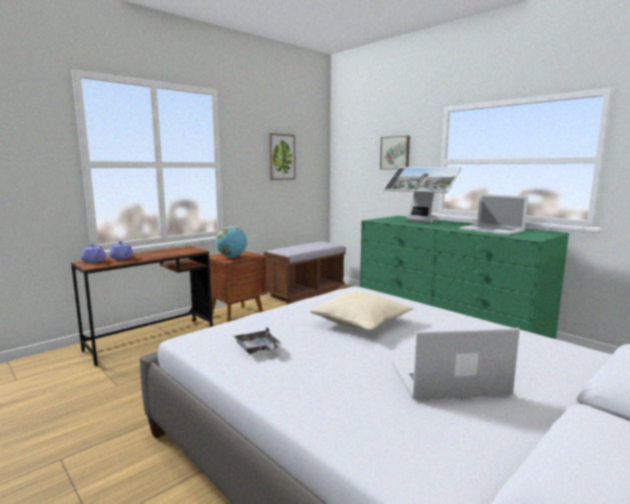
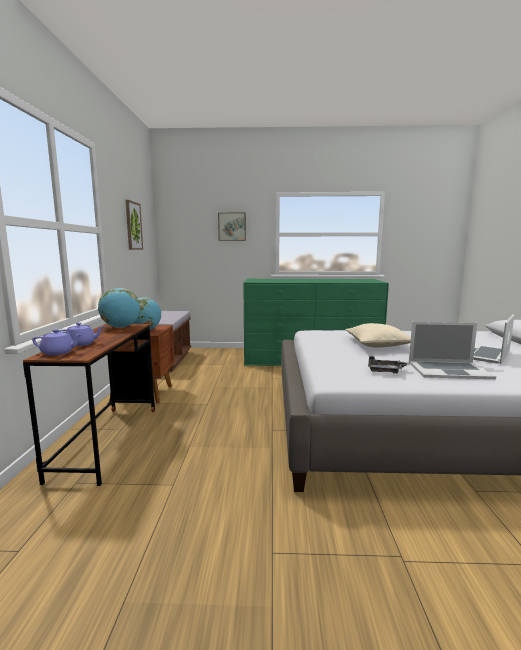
camera: 45 degrees left, 0 degrees up
monitor [383,167,461,223] -> none
laptop [460,194,528,235] -> laptop moved to [409,322,496,379]
none -> globe [98,288,141,328]

